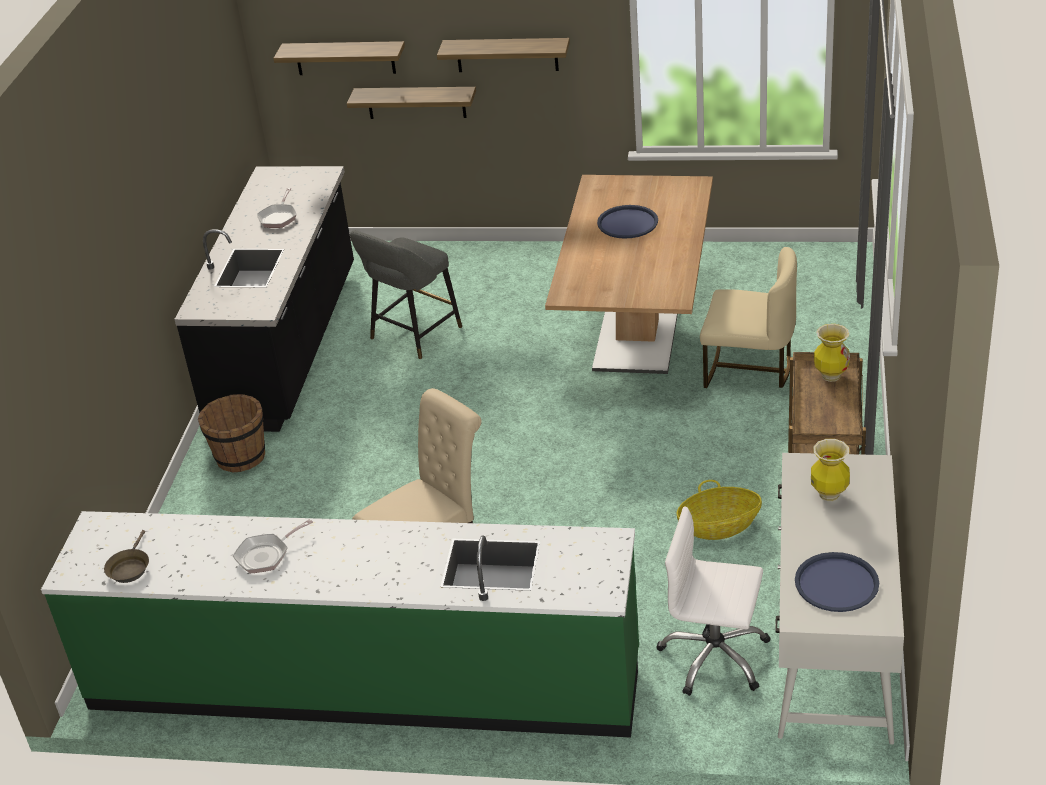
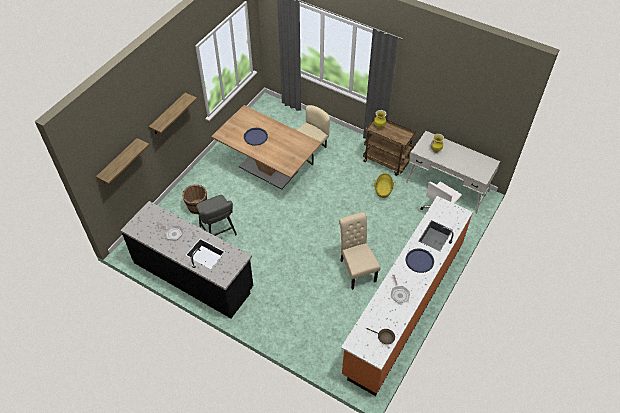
camera: 70 degrees left, 15 degrees up
green counter [41,511,639,738] -> orange counter [341,196,473,396]
brown bucket [198,394,265,473] -> brown bucket moved to [182,185,207,214]
shelf [347,87,476,119] -> none
blue tray [795,552,879,612] -> blue tray moved to [406,249,434,273]

